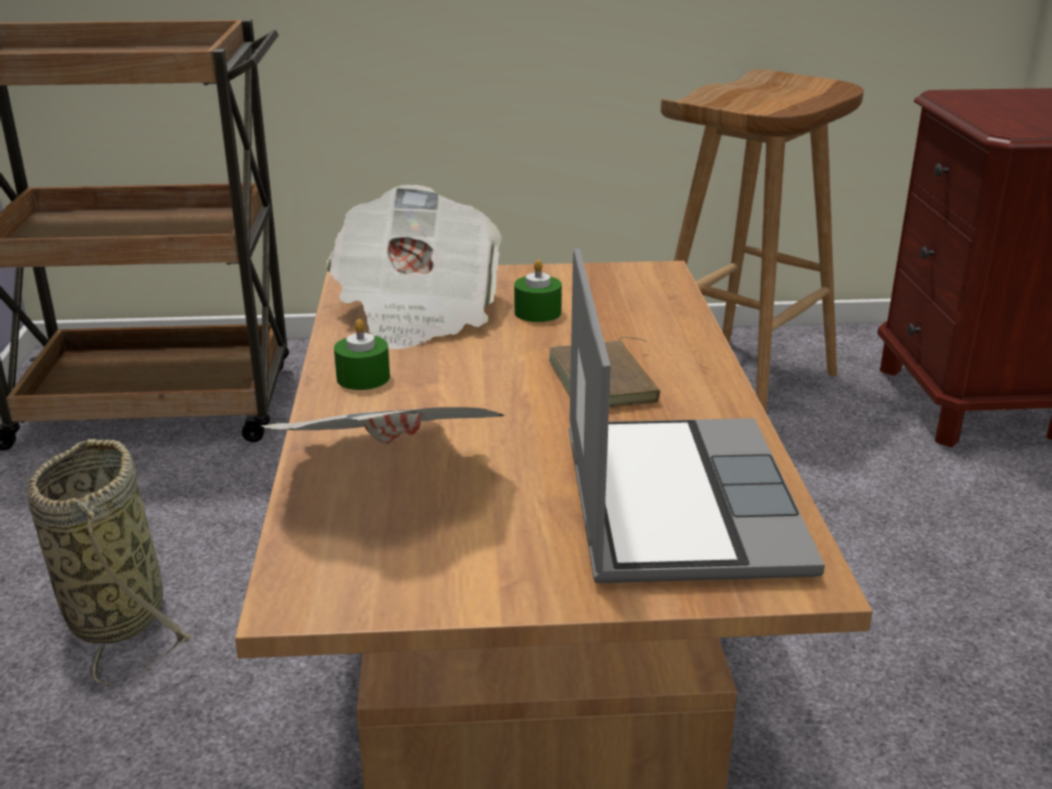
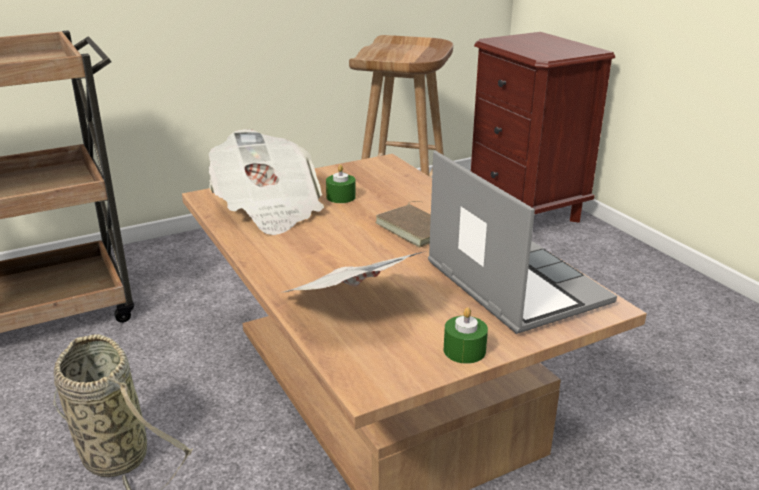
camera: 25 degrees left, 0 degrees up
green candle [334,319,390,390] -> green candle moved to [443,307,488,364]

